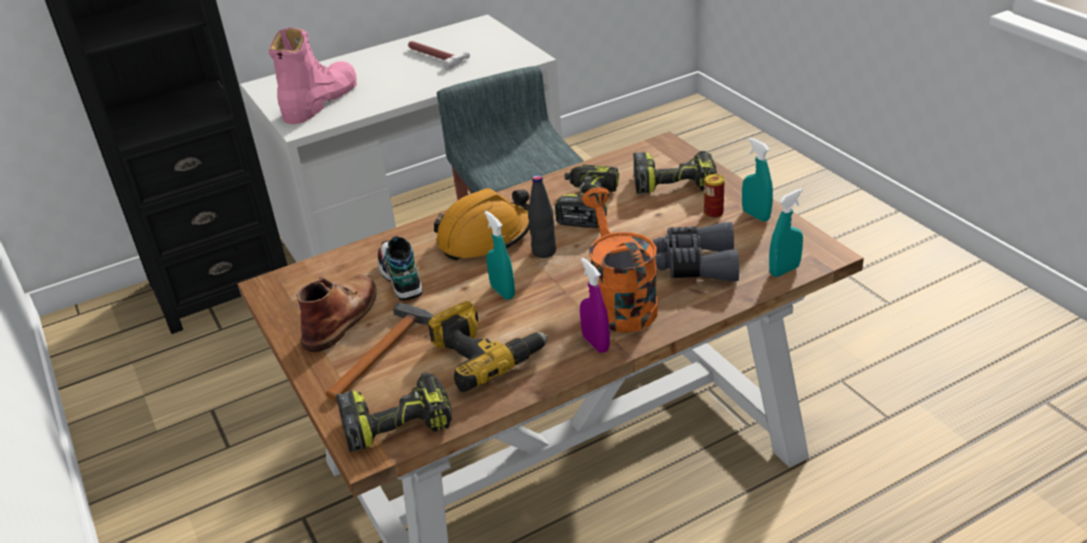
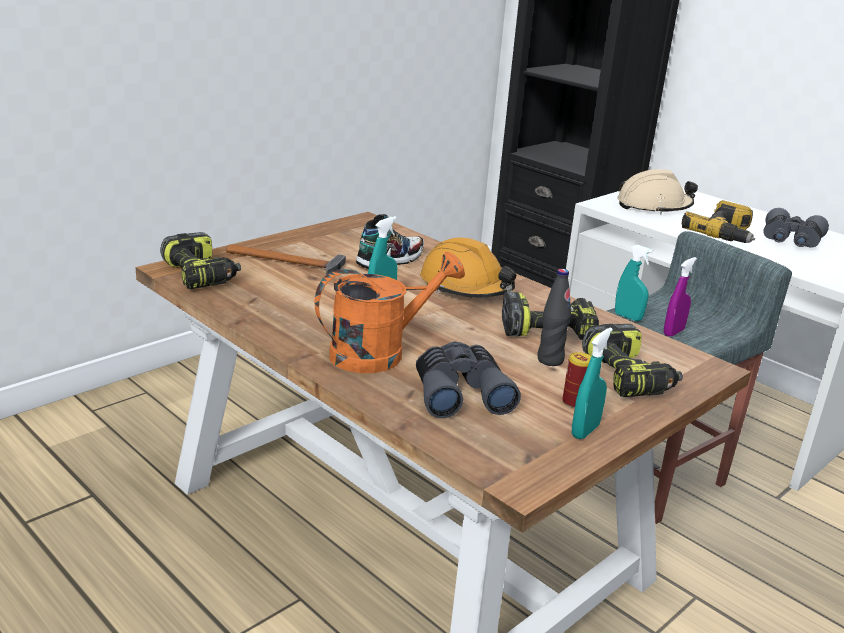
camera: 70 degrees right, 10 degrees down
pink boot [268,27,357,124] -> beige hard hat [617,169,698,214]
brown boot [297,274,376,352] -> none
hammer [408,41,470,70] -> grey binoculars [763,208,829,248]
power drill [427,301,548,392] -> power drill moved to [682,200,755,243]
black bottle [528,175,556,258] -> black bottle moved to [538,269,571,366]
purple spray bottle [580,258,610,353] -> purple spray bottle moved to [664,257,697,336]
turquoise spray bottle [769,189,803,277] -> turquoise spray bottle moved to [615,245,653,321]

